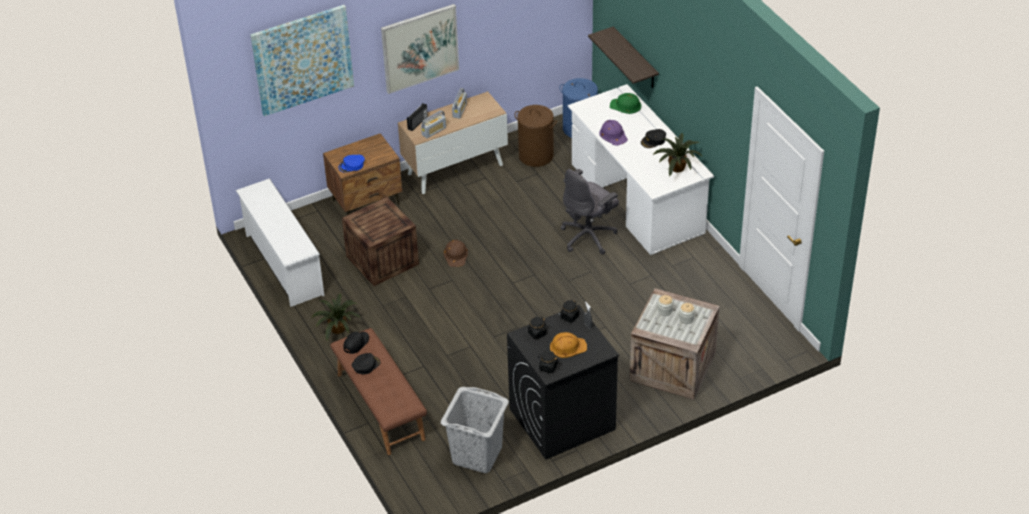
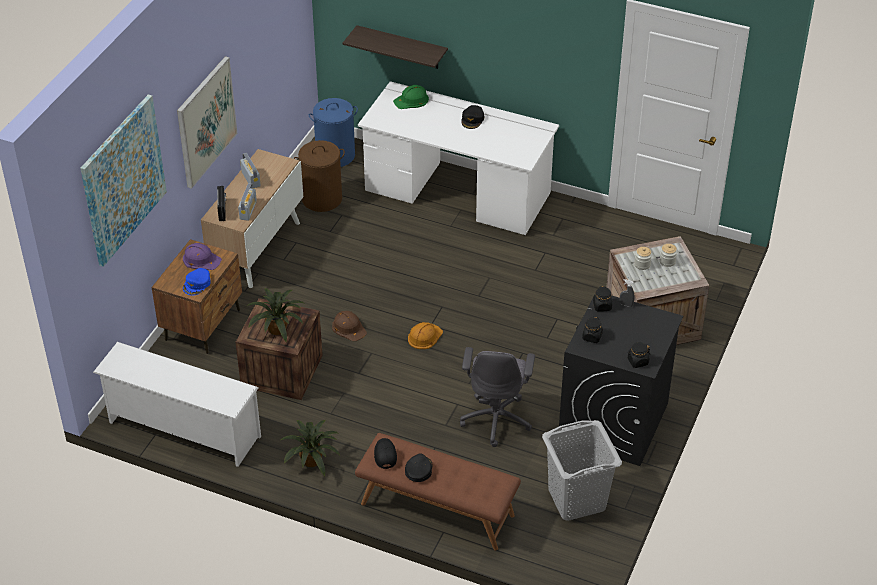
camera: 40 degrees left, 0 degrees up
orange hard hat [550,332,587,358] -> orange hard hat moved to [408,322,443,349]
grey office chair [561,169,619,254] -> grey office chair moved to [460,347,535,447]
purple hard hat [599,120,628,146] -> purple hard hat moved to [183,243,222,270]
potted plant [653,133,703,176] -> potted plant moved to [247,288,304,342]

